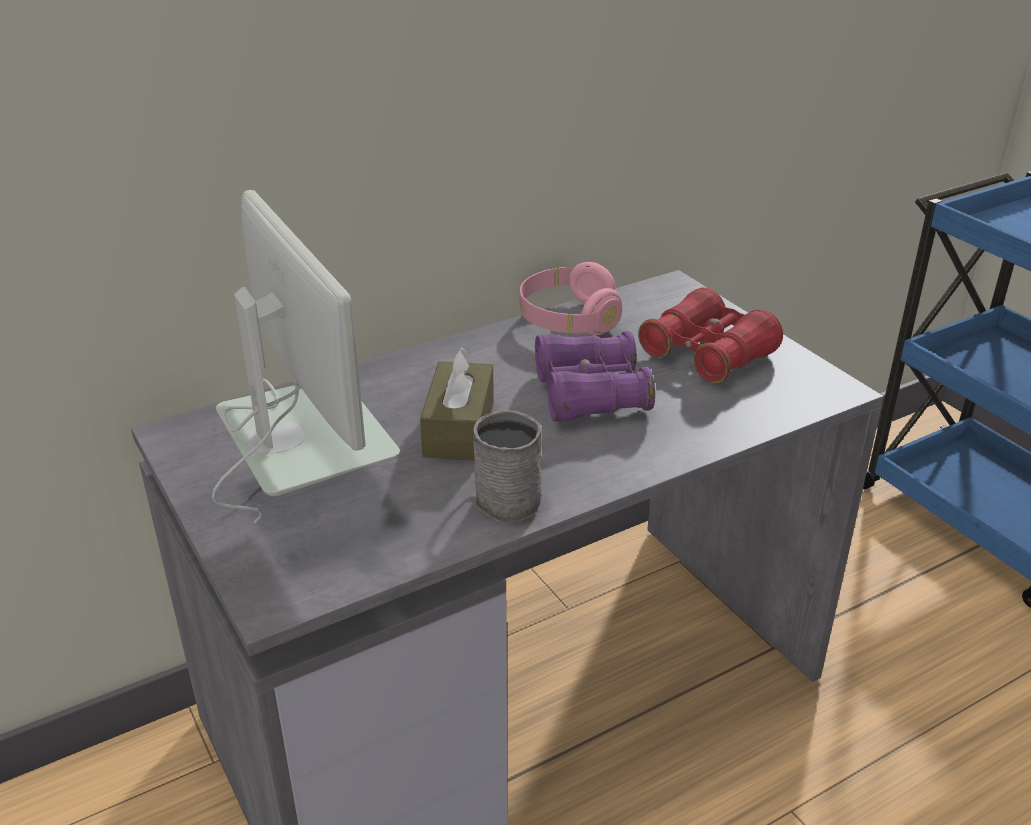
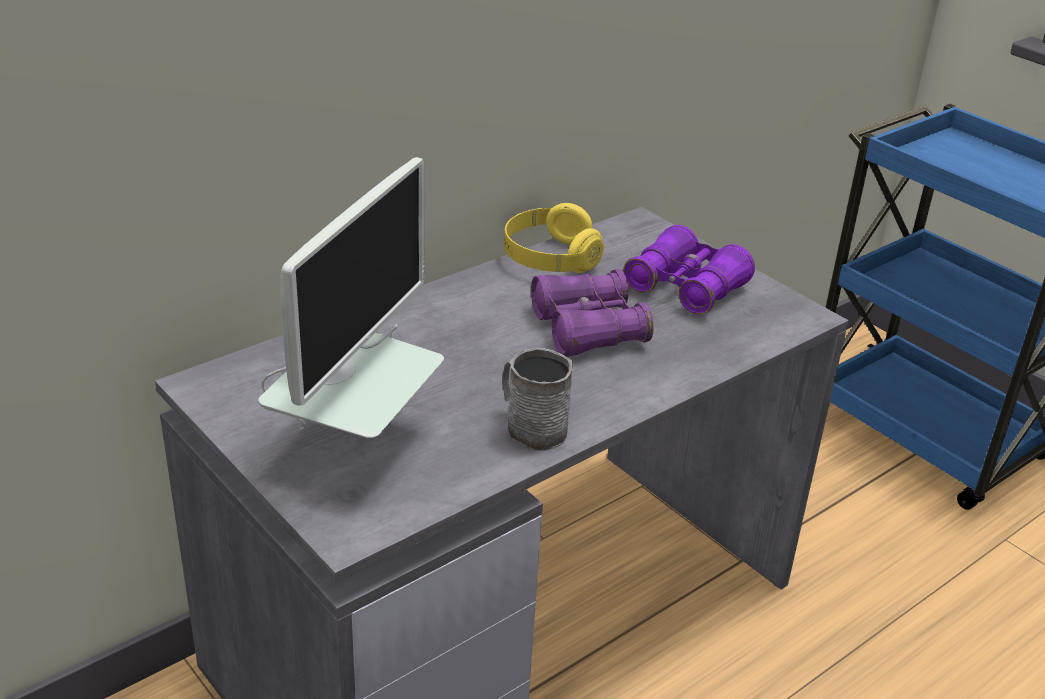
camera: 10 degrees left, 0 degrees up
monitor [212,190,400,524] -> monitor turned 60 degrees clockwise [258,157,444,438]
brown tissue box [420,347,494,461] -> none
pink headphones [519,262,622,335] -> yellow headphones [504,203,604,273]
red binoculars [638,287,783,383] -> purple binoculars [623,225,755,314]

